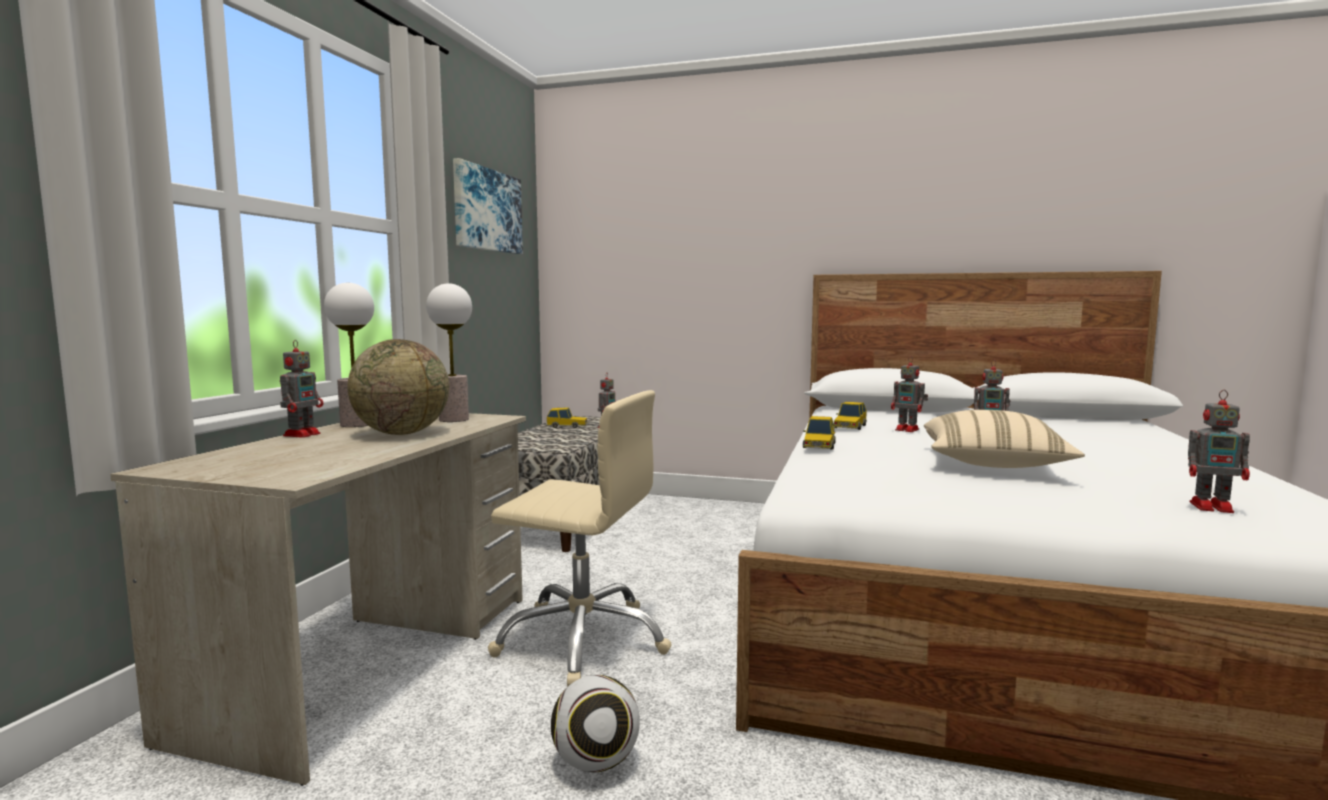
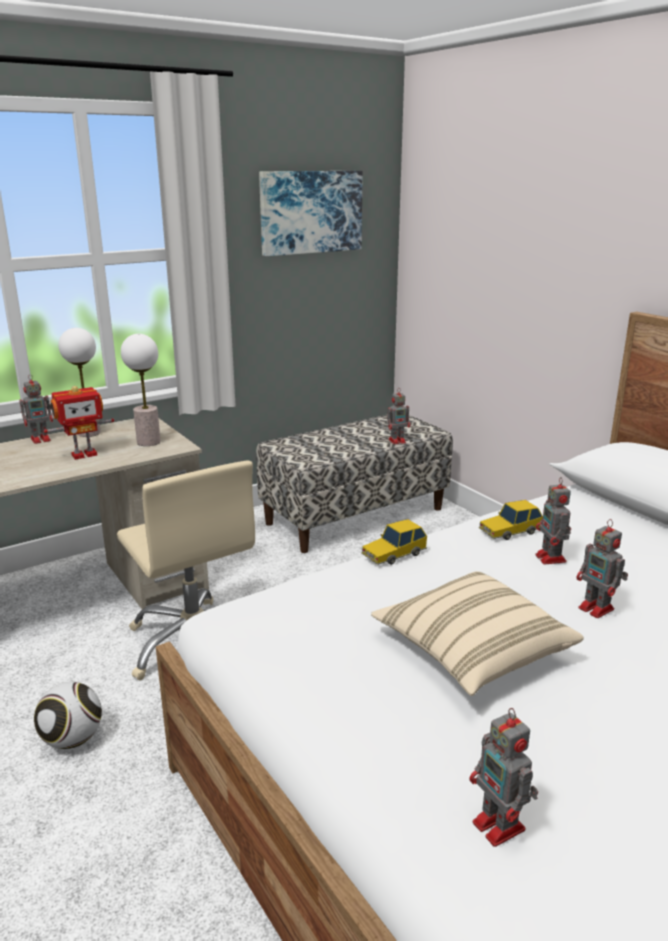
camera: 40 degrees right, 15 degrees up
globe [347,339,449,435] -> toy robot [44,386,114,460]
toy car [547,407,587,428] -> none

